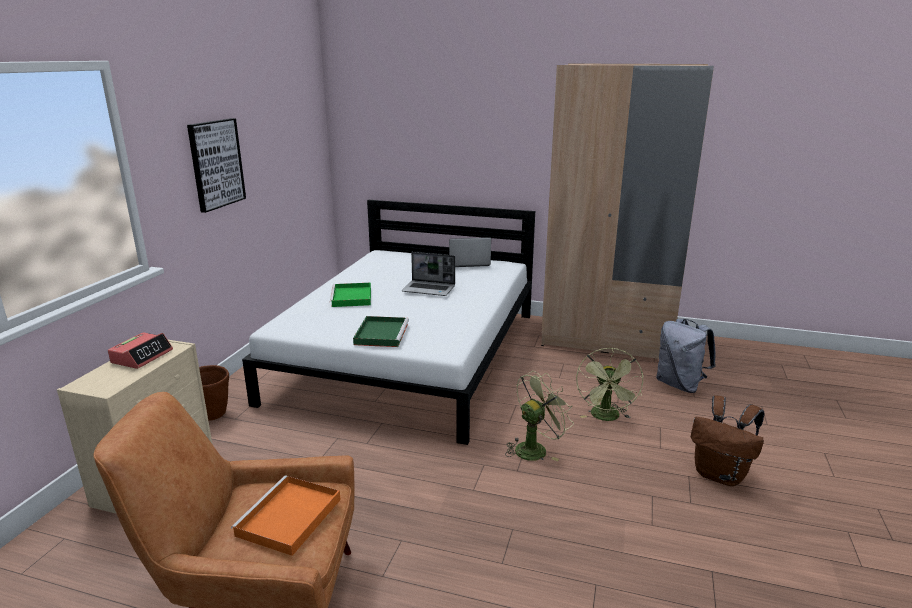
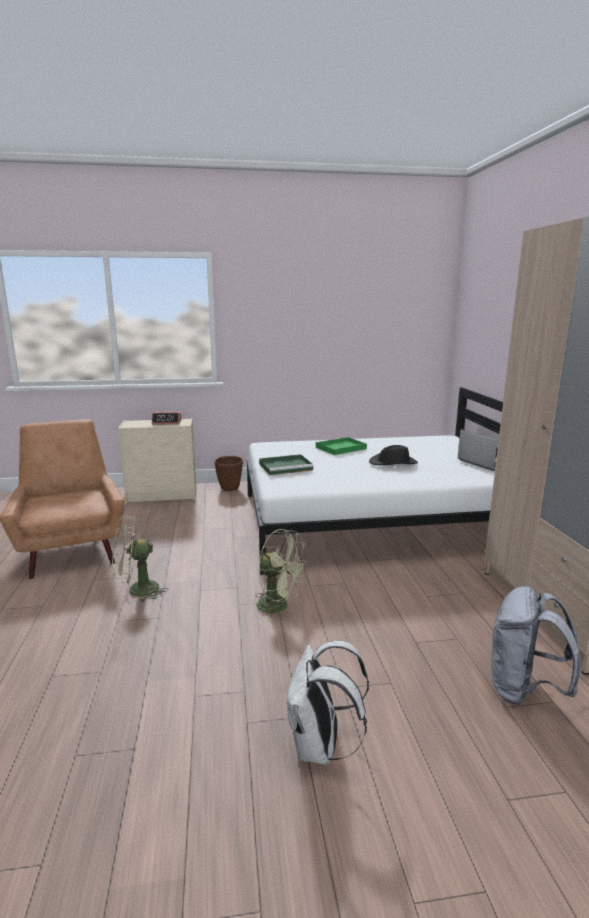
camera: 65 degrees right, 5 degrees down
picture [187,118,246,213] -> none
orange tray [231,475,341,556] -> none
laptop [402,252,455,296] -> black hat [369,445,418,465]
green fan [576,348,644,421] -> green fan moved to [112,516,168,603]
brown backpack [691,396,764,486] -> white backpack [286,641,369,765]

